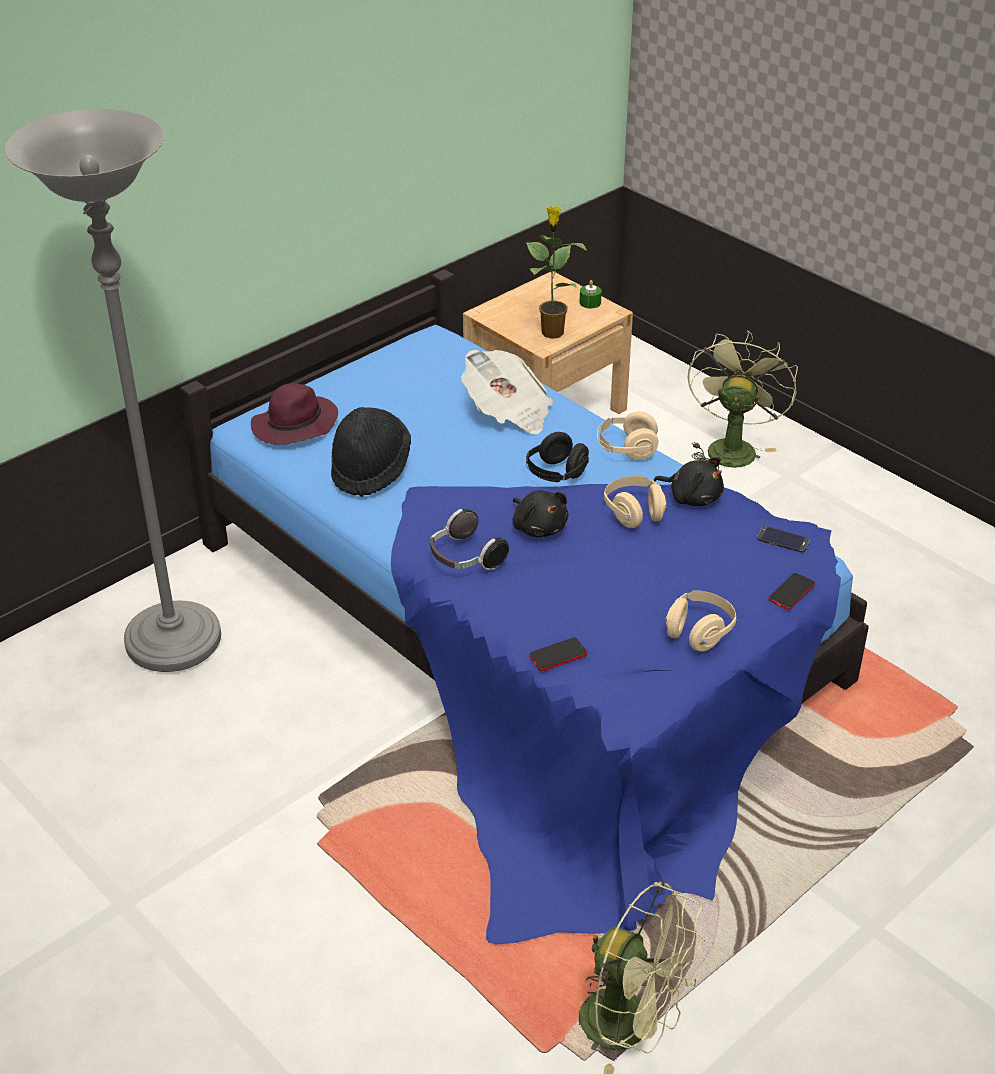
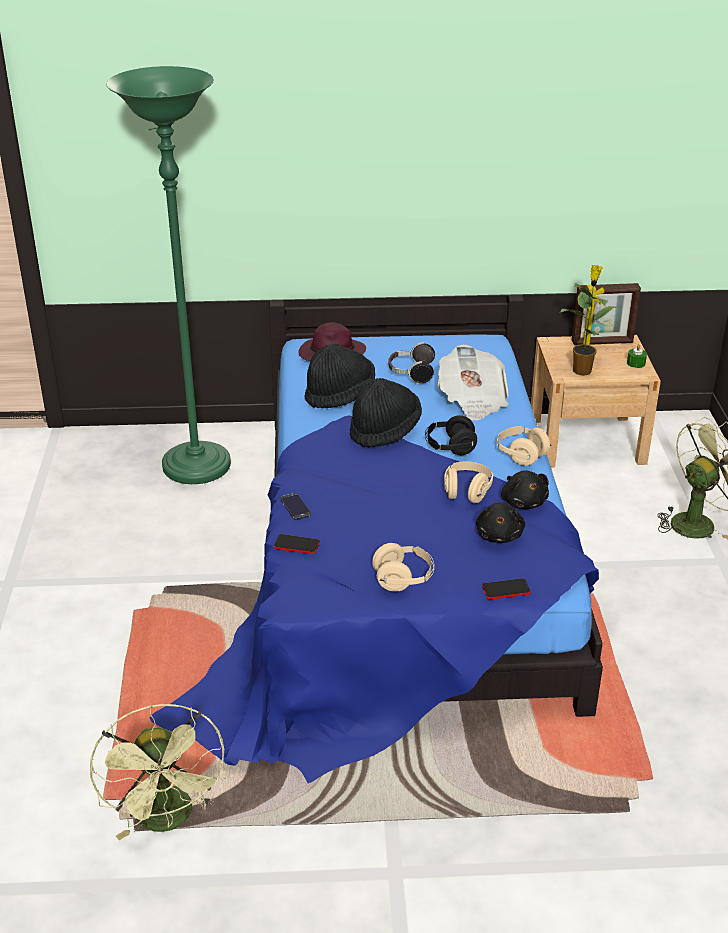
camera: 40 degrees right, 5 degrees down
grey floor lamp [5,109,221,672] -> green floor lamp [106,66,231,484]
headphones [430,509,509,570] -> headphones moved to [388,342,435,385]
black plush toy [513,490,568,537] -> black plush toy moved to [476,502,525,543]
phone [757,526,810,552] -> phone moved to [280,493,311,520]
none -> black hat [350,378,422,448]
none -> picture frame [572,283,641,345]

